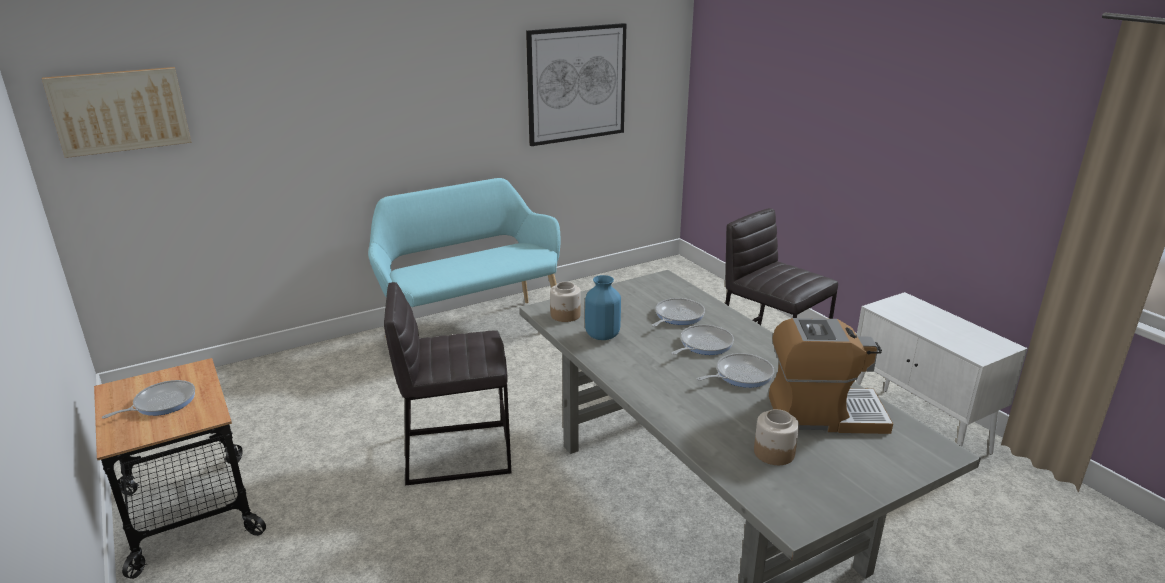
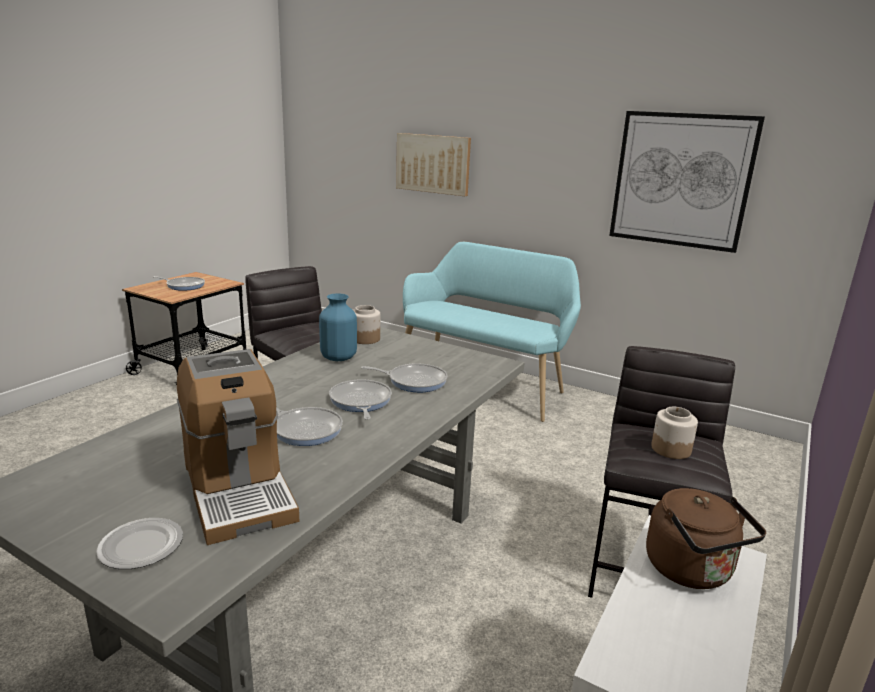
camera: 60 degrees right, 5 degrees down
picture [42,67,191,158] -> picture moved to [396,133,471,196]
frying pan [671,325,734,355] -> frying pan turned 120 degrees counterclockwise [329,380,392,420]
jar [754,409,799,465] -> jar moved to [651,407,698,459]
none -> plate [96,518,183,569]
none -> brown kettle [646,488,766,589]

